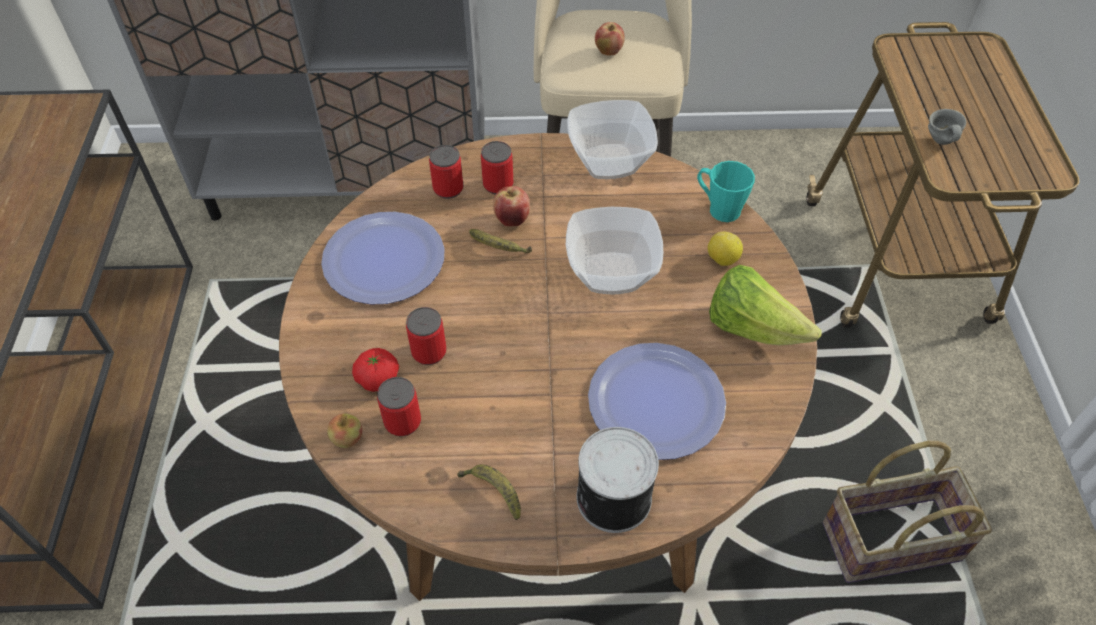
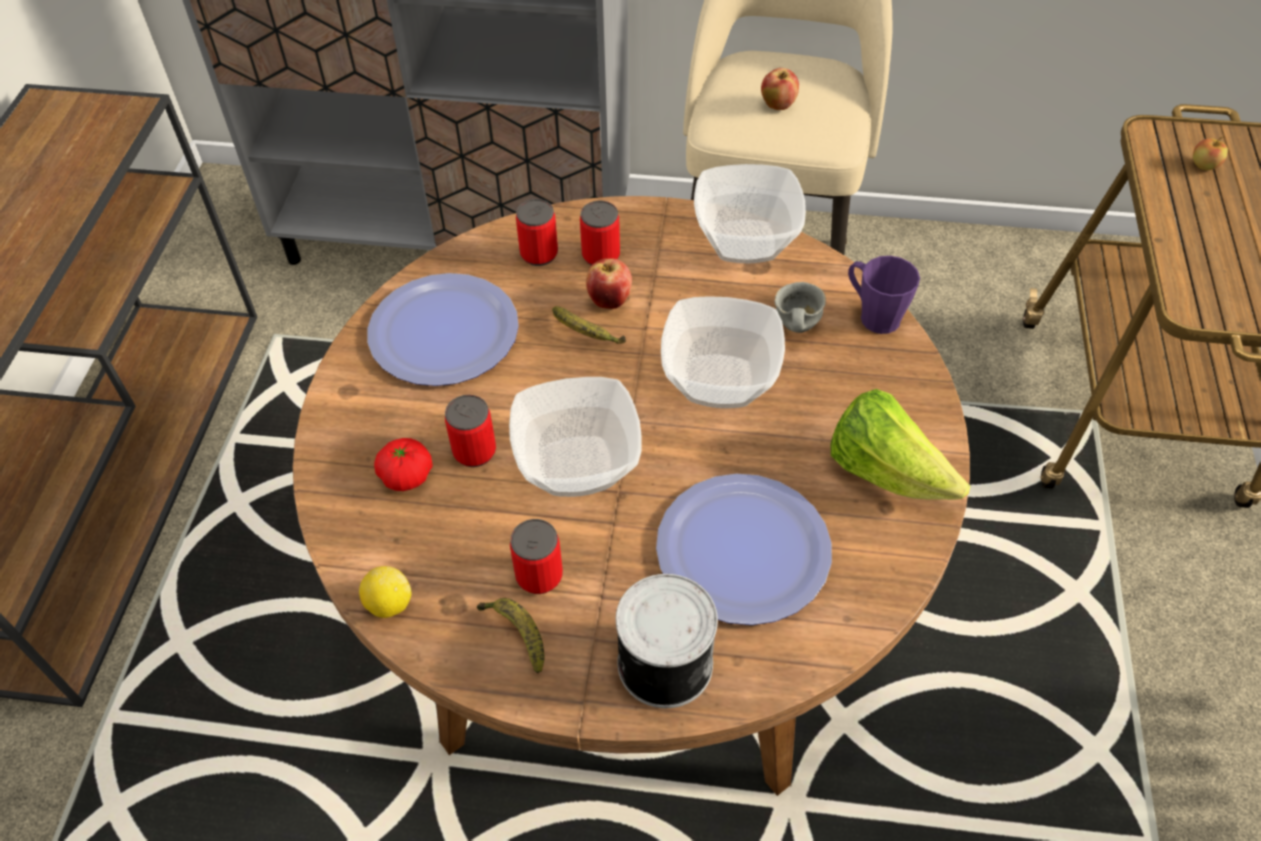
camera: 10 degrees right, 0 degrees up
apple [327,413,362,448] -> apple moved to [1193,136,1228,170]
can [377,377,421,437] -> can moved to [510,519,563,594]
turquoise mug [697,161,755,222] -> purple mug [848,256,920,334]
lemon [708,232,743,266] -> lemon moved to [359,566,411,618]
basket [822,441,992,583] -> none
grey mug [928,109,966,145] -> grey mug moved to [774,282,826,333]
none -> bowl [509,377,642,497]

